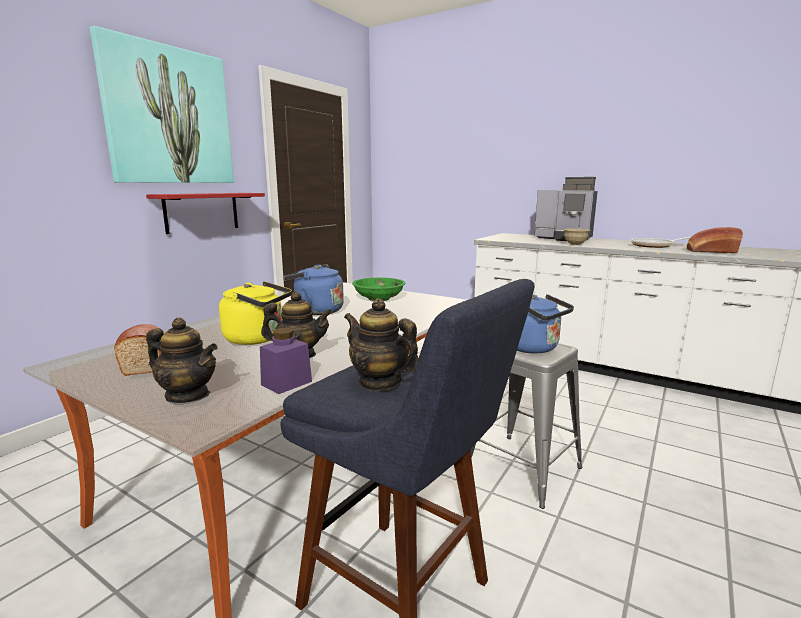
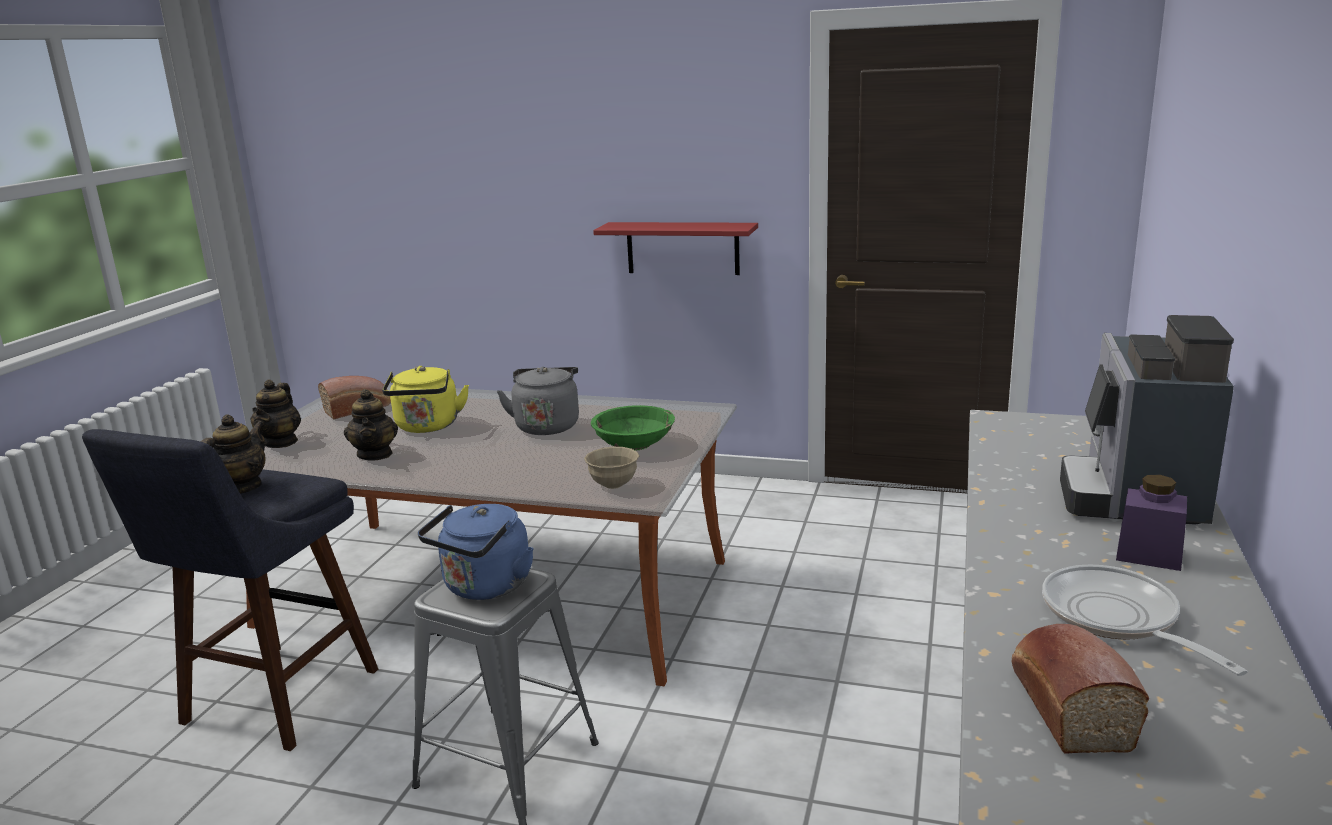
camera: 75 degrees right, 5 degrees up
picture [90,26,234,183] -> none
purple jar [260,328,312,394] -> purple jar moved to [1116,475,1187,571]
blue kettle [283,264,344,315] -> grey kettle [497,367,579,435]
beige bowl [563,229,590,245] -> beige bowl moved to [584,447,639,489]

